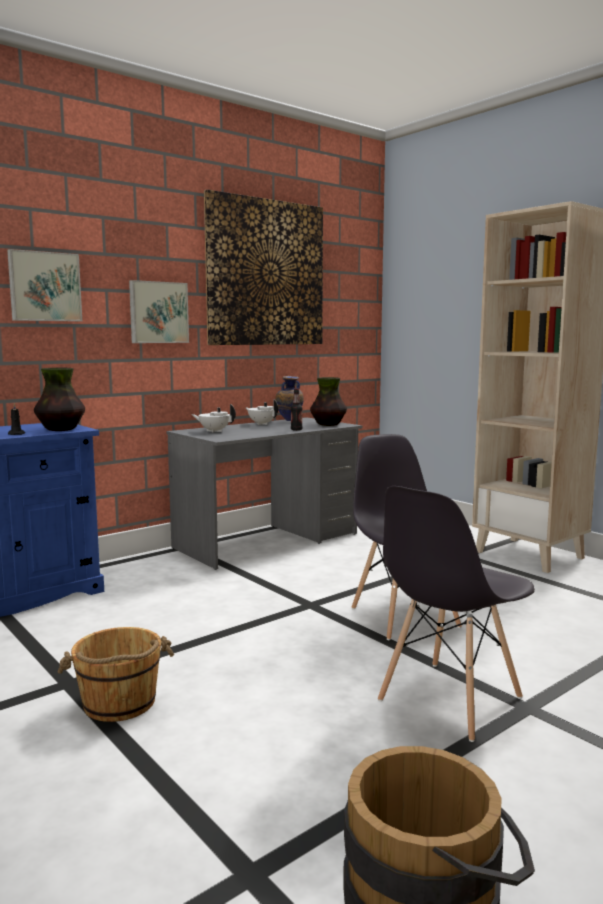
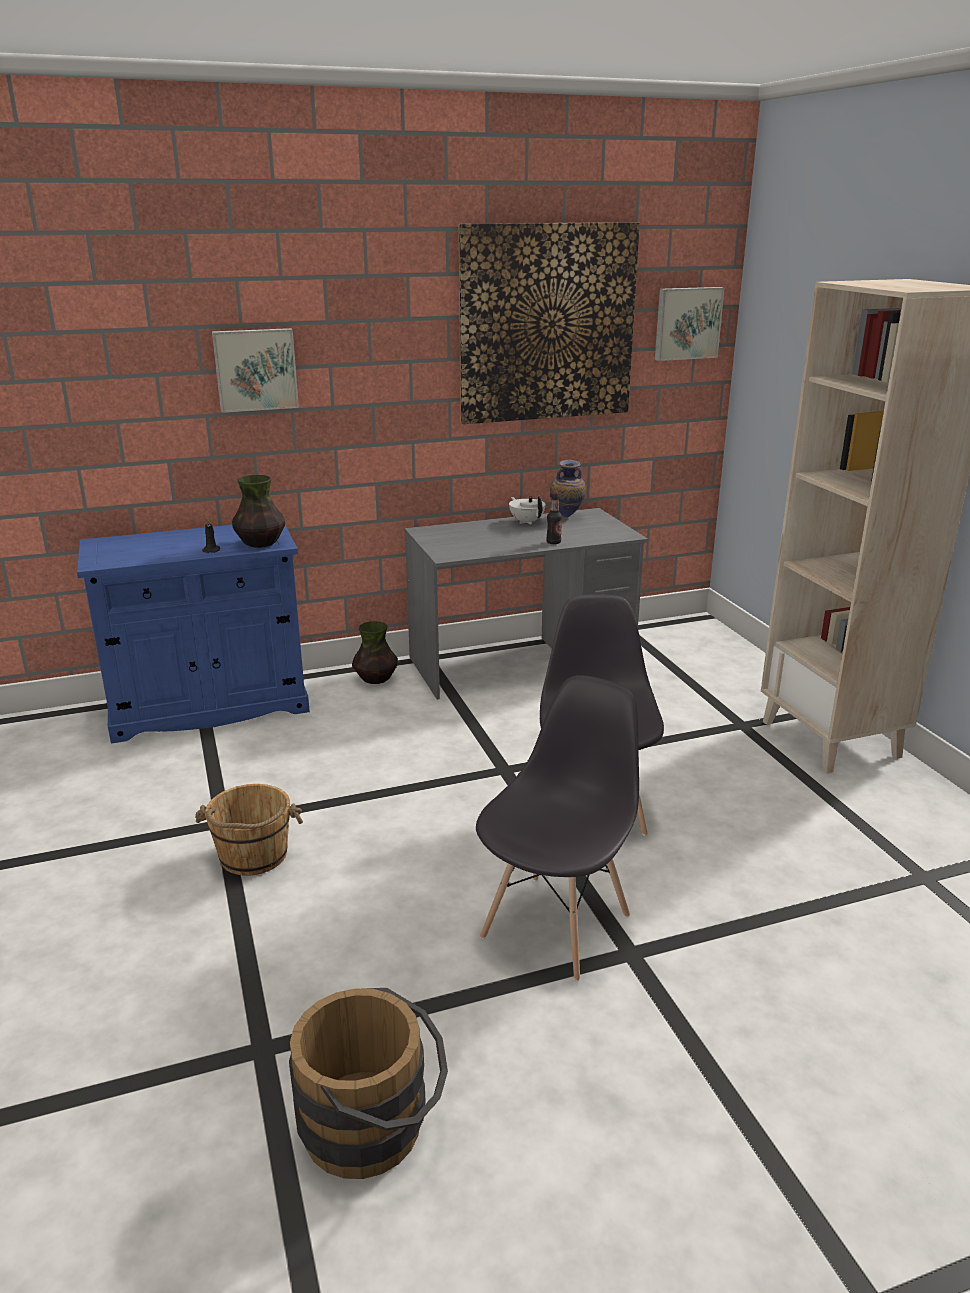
camera: 20 degrees right, 15 degrees up
picture [129,280,189,343] -> picture moved to [655,287,724,361]
white teapot [191,404,236,433] -> none
vase [310,377,347,426] -> vase moved to [352,621,398,684]
grey chair [378,486,535,742] -> grey chair turned 150 degrees clockwise [476,675,639,981]

